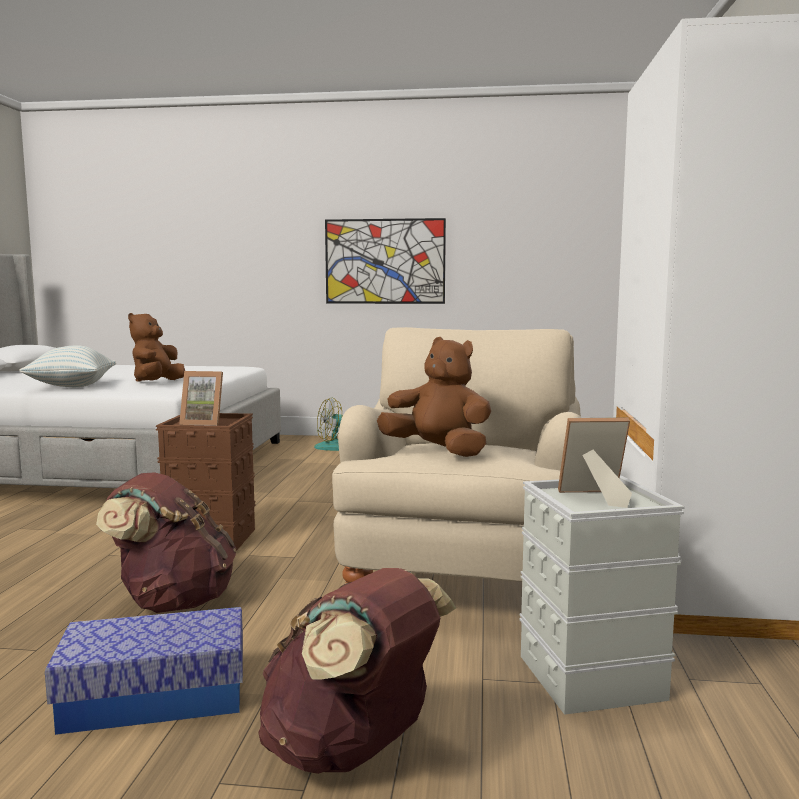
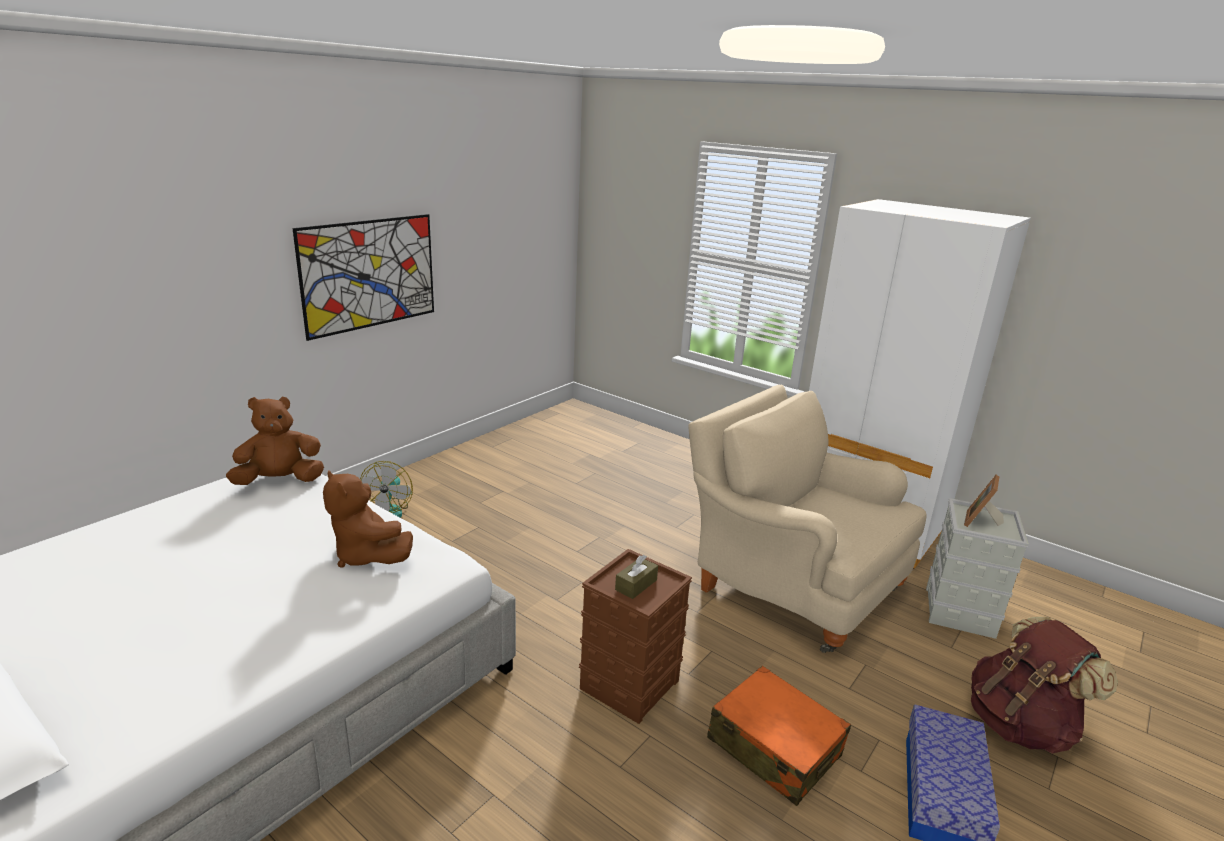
camera: 60 degrees left, 15 degrees up
pillow [19,346,116,387] -> none
brown backpack [96,472,237,613] -> orange suitcase [707,666,851,806]
picture frame [179,371,223,426] -> brown tissue box [615,555,658,599]
brown plush toy [377,337,491,457] -> brown plush toy moved to [226,397,324,485]

